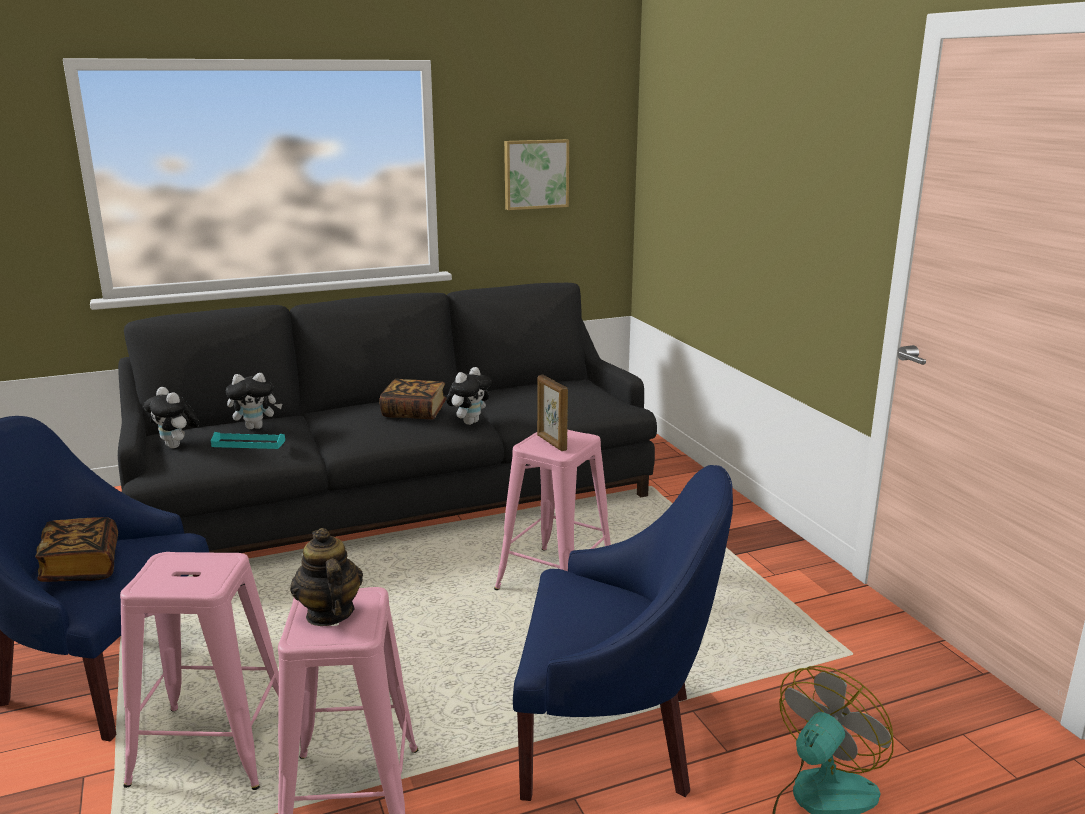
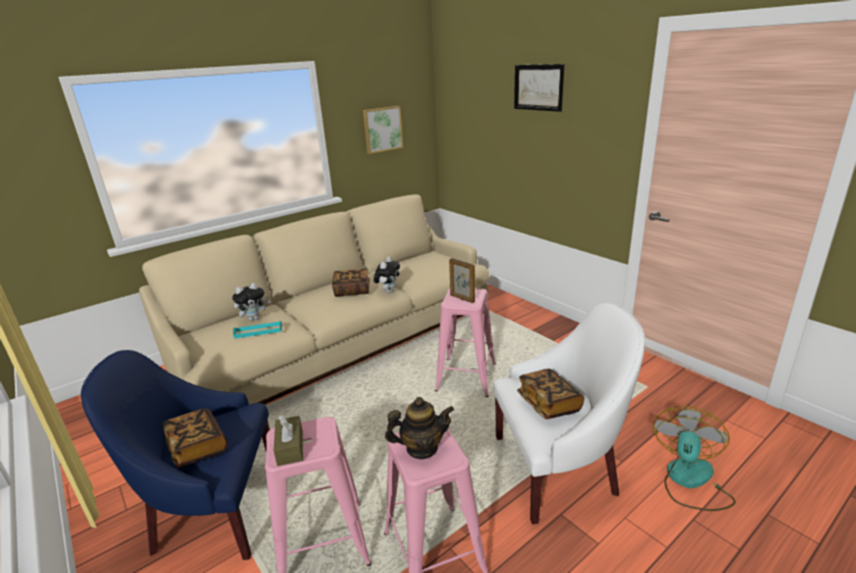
camera: 15 degrees left, 5 degrees up
black sofa [118,283,657,553] -> beige sofa [139,194,489,405]
plush toy [144,387,200,448] -> none
teapot [290,528,363,626] -> teapot turned 120 degrees clockwise [385,397,454,459]
blue armchair [513,465,733,801] -> white armchair [493,303,645,524]
none -> brown tissue box [274,416,303,466]
none -> picture [514,64,564,112]
none -> book [517,369,584,419]

